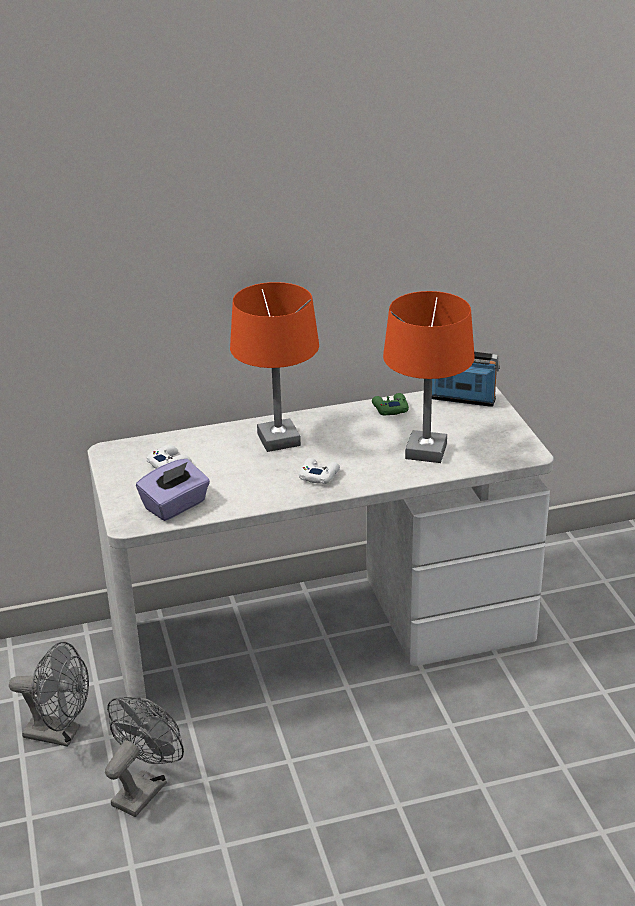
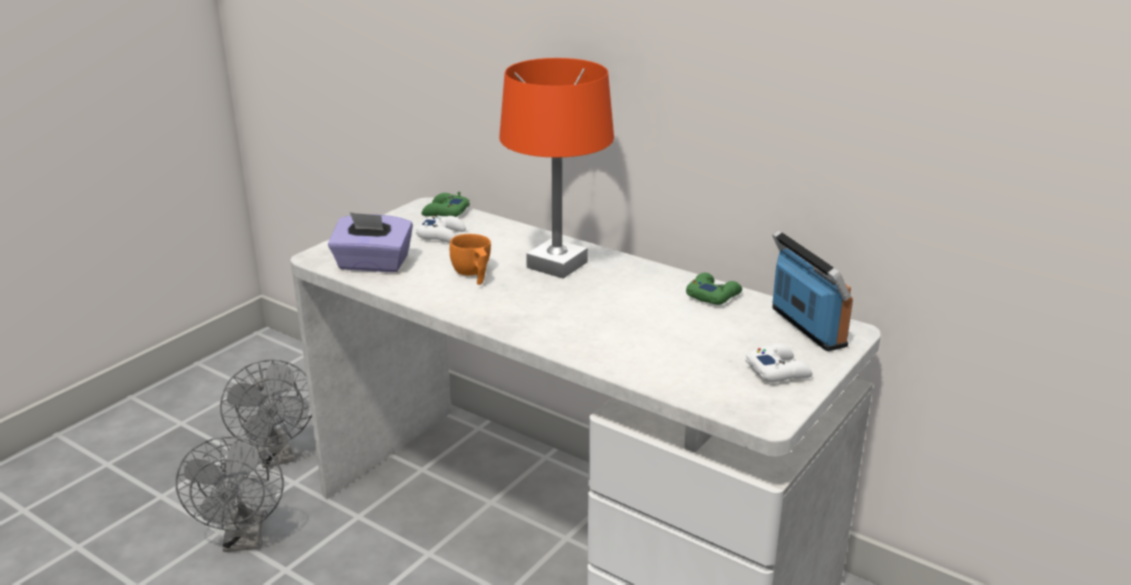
camera: 50 degrees right, 5 degrees down
grey fan [105,697,184,817] -> grey fan turned 90 degrees clockwise [176,436,284,552]
white game controller [299,458,340,484] -> white game controller moved to [745,343,813,382]
orange table lamp [383,291,475,463] -> none
none -> green game controller [422,192,470,217]
none -> orange cup [450,234,491,285]

